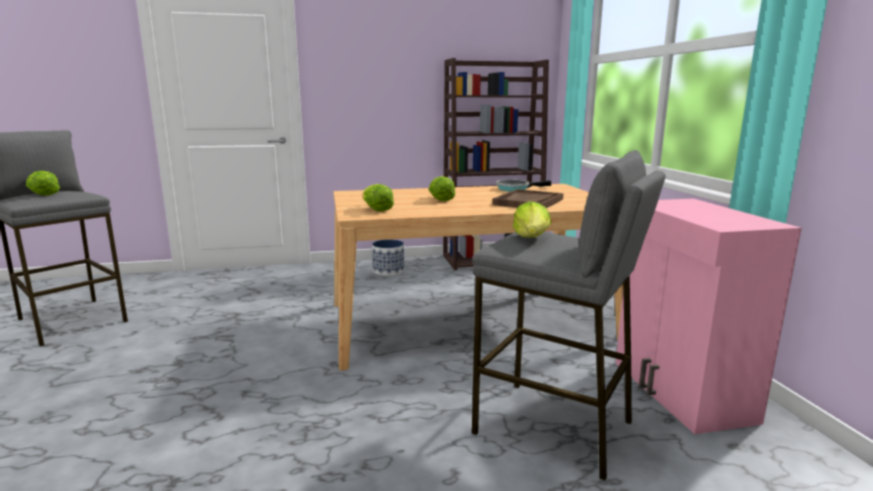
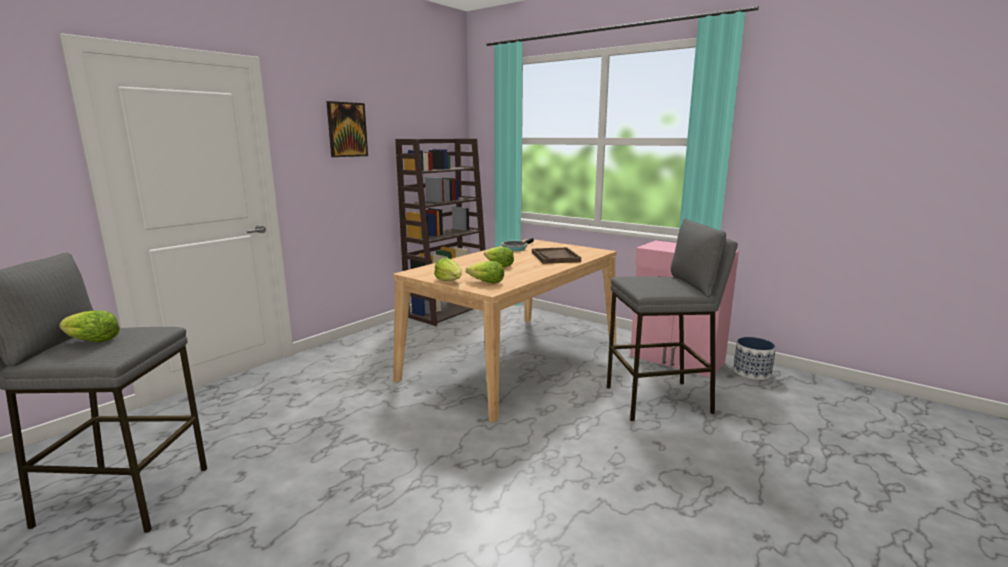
camera: 40 degrees left, 0 degrees up
planter [372,240,405,276] -> planter moved to [733,337,776,380]
lettuce [513,201,551,237] -> lettuce moved to [435,258,462,281]
none -> picture [326,101,368,157]

